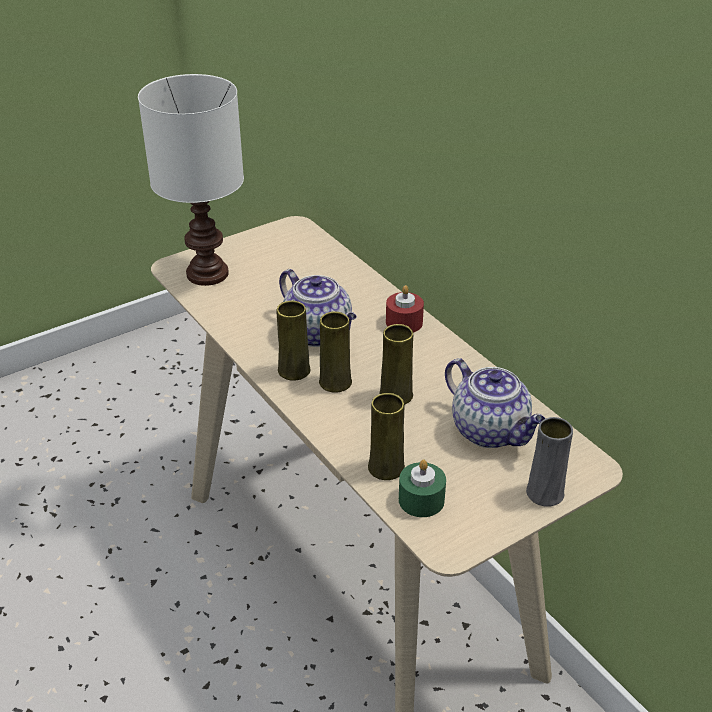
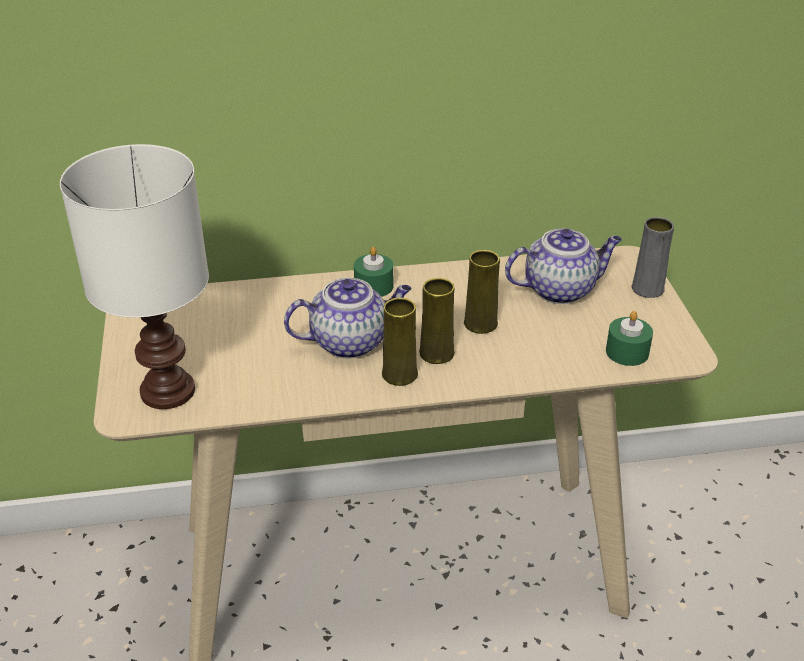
camera: 65 degrees left, 0 degrees up
yellow vase [368,393,405,480] -> none
red candle [386,285,424,333] -> green candle [354,247,393,297]

